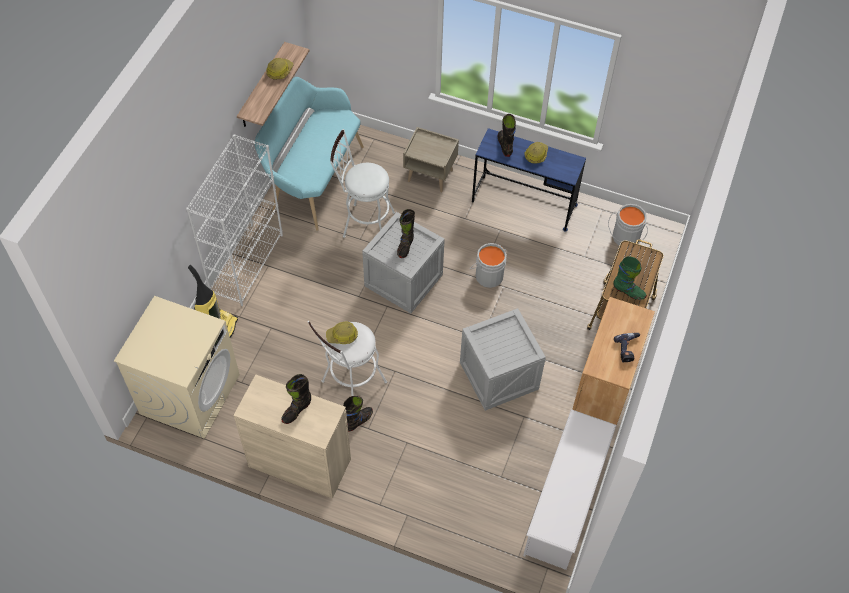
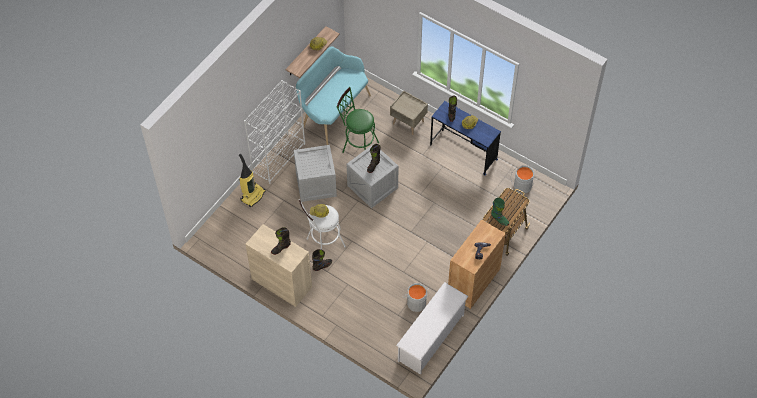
camera: 15 degrees right, 0 degrees up
beige washing machine [114,296,240,439] -> none
white stool [330,129,395,238] -> green stool [337,87,379,153]
crate [460,308,546,411] -> crate moved to [294,145,337,202]
grey bucket [470,243,507,288] -> grey bucket moved to [402,283,429,312]

